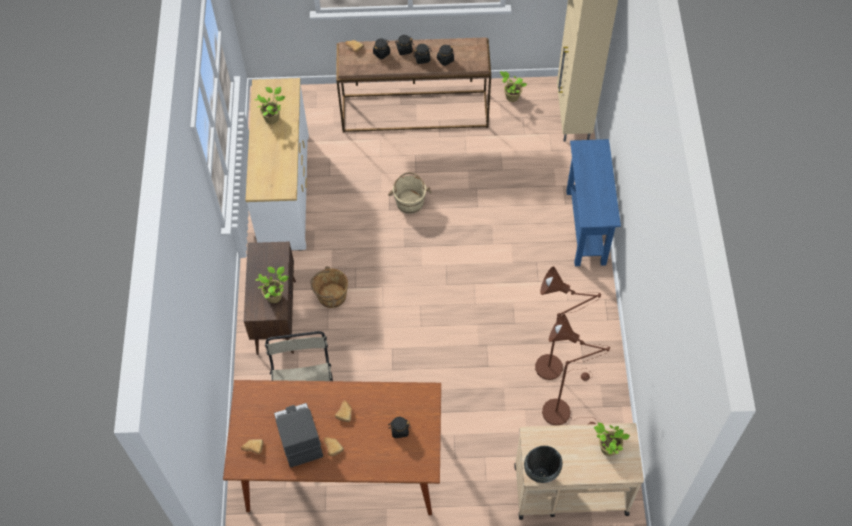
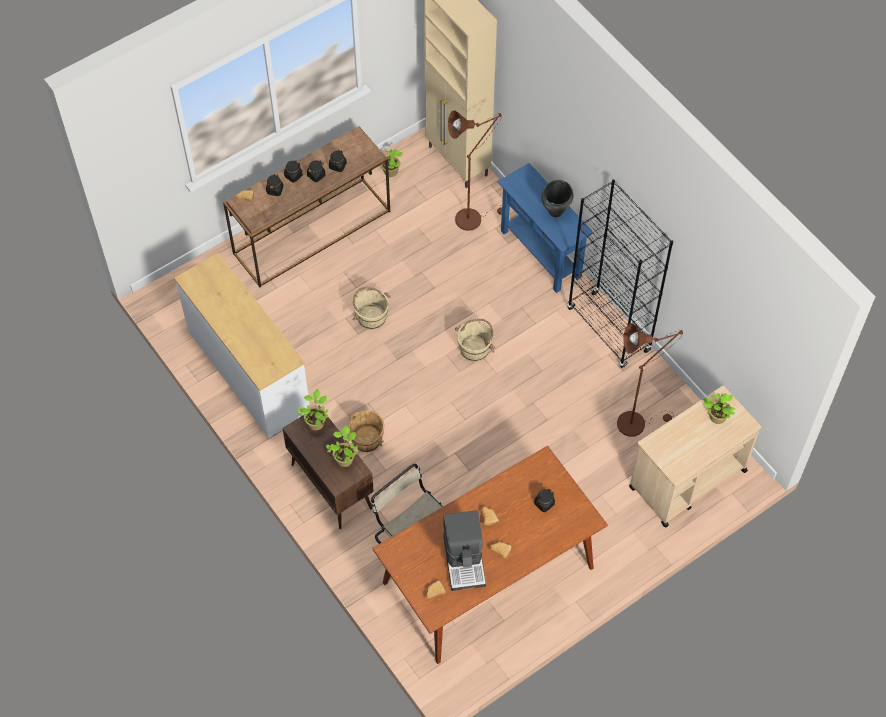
camera: 35 degrees left, 0 degrees up
potted plant [255,87,285,124] -> potted plant moved to [297,389,328,431]
coffee machine [274,403,323,468] -> coffee machine turned 135 degrees counterclockwise [443,510,486,591]
black cooking pot [524,446,562,483] -> black cooking pot moved to [541,180,573,217]
brown floor lamp [535,266,601,381] -> brown floor lamp moved to [448,110,502,231]
none -> beige bucket [455,319,495,362]
none -> black bookcase [567,180,673,368]

